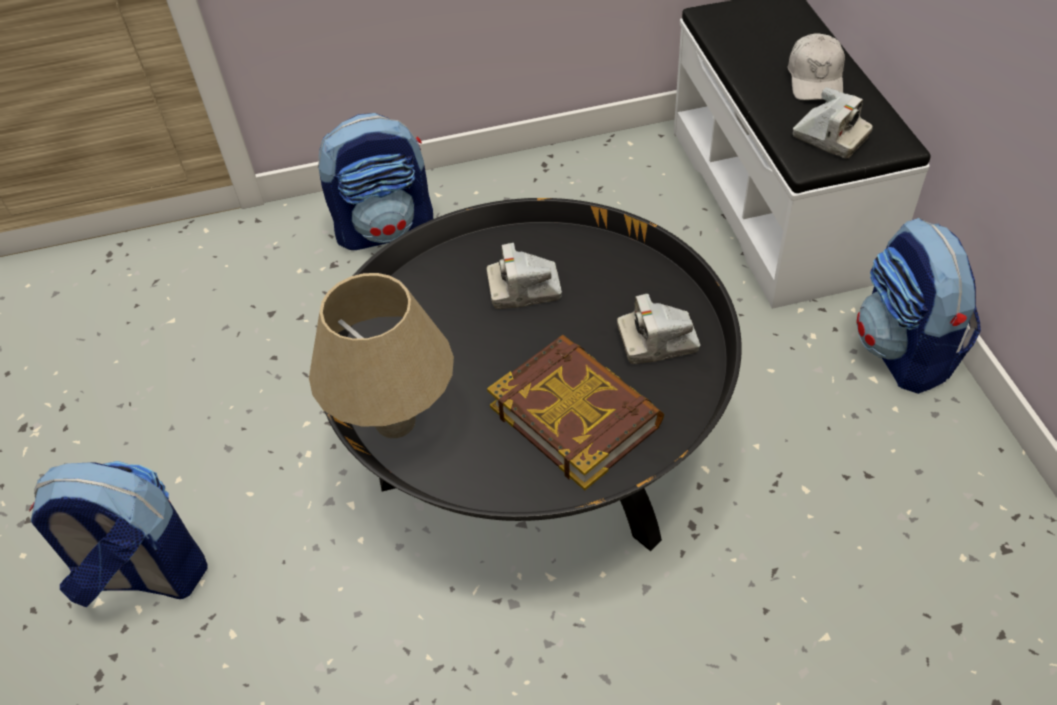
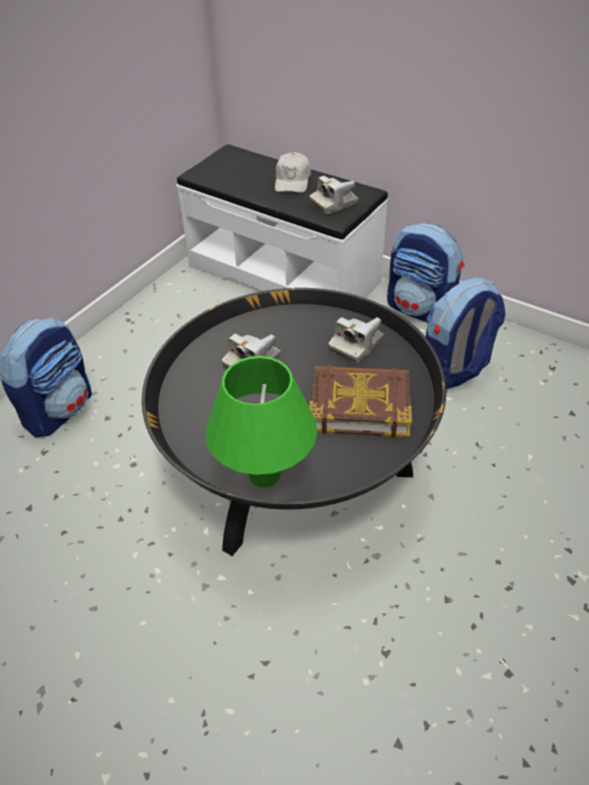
camera: 45 degrees left, 5 degrees down
backpack [29,461,208,607] -> backpack moved to [426,278,506,389]
beige table lamp [309,273,454,438] -> green table lamp [206,356,317,488]
white cap [787,33,845,100] -> white cap turned 45 degrees clockwise [275,152,311,193]
camera [793,87,873,159] -> camera turned 150 degrees clockwise [310,176,359,215]

